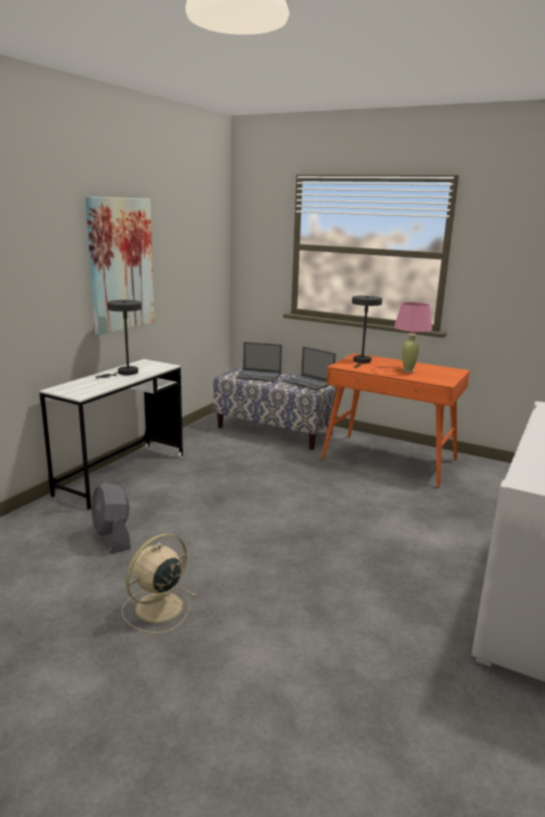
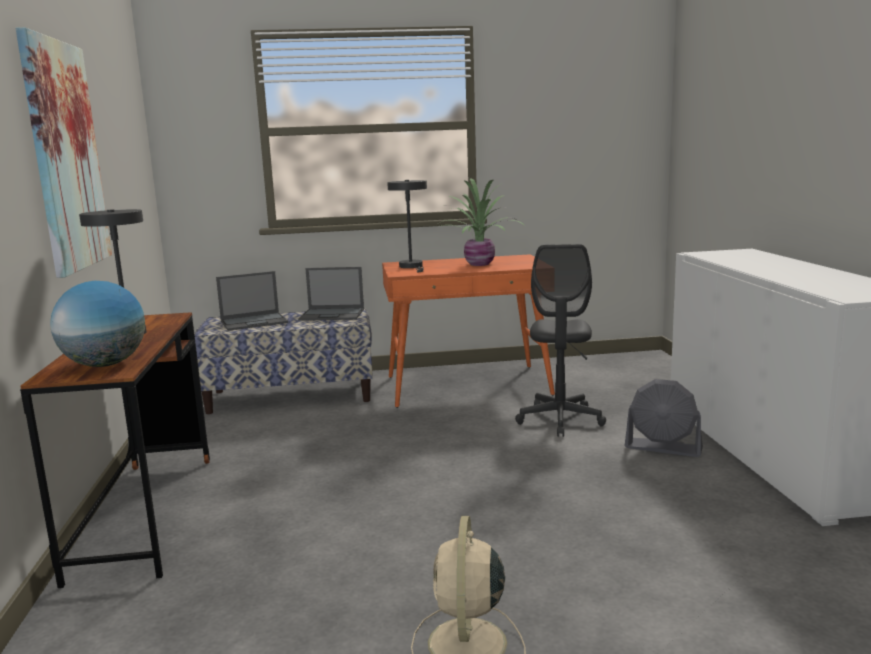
camera: 35 degrees left, 5 degrees down
white desk [40,359,184,510] -> brown desk [20,312,210,588]
grey fan [91,482,131,554] -> grey fan moved to [624,379,703,457]
pink table lamp [394,302,432,372] -> potted plant [439,178,525,266]
none -> globe [50,281,145,367]
none -> grey office chair [515,244,606,437]

